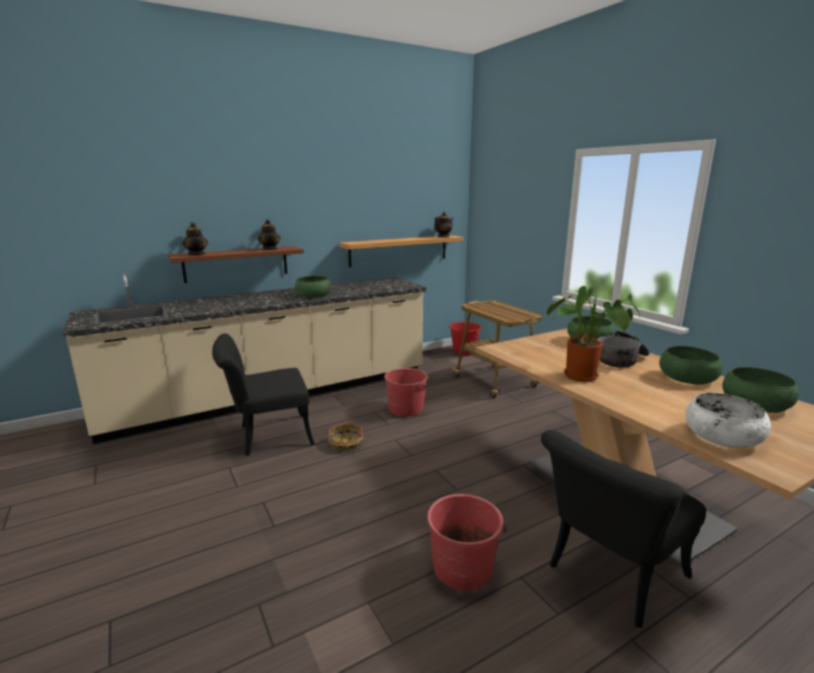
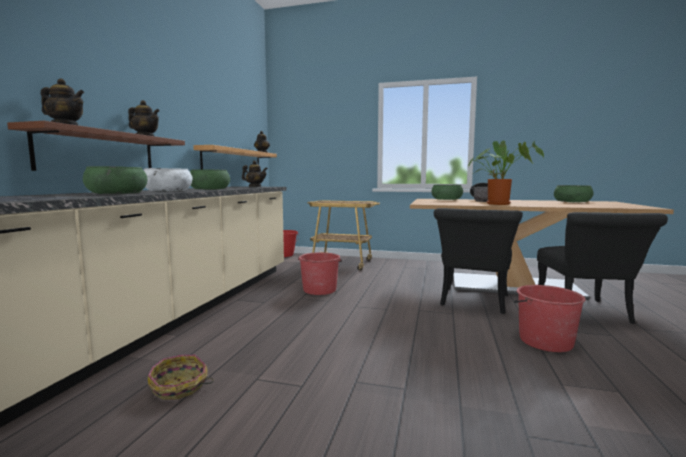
camera: 45 degrees left, 10 degrees down
black chair [212,333,315,456] -> black chair moved to [434,208,523,314]
basket [328,423,364,451] -> basket moved to [148,355,214,400]
green bowl [659,346,723,385] -> green bowl moved to [83,166,148,194]
white bowl [685,393,771,448] -> white bowl moved to [144,168,192,191]
none -> teapot [242,161,268,187]

